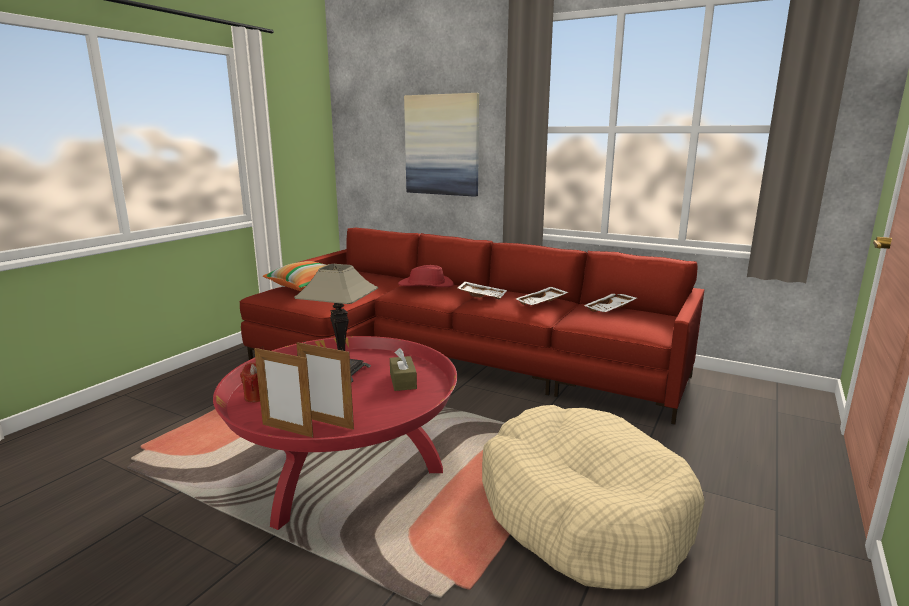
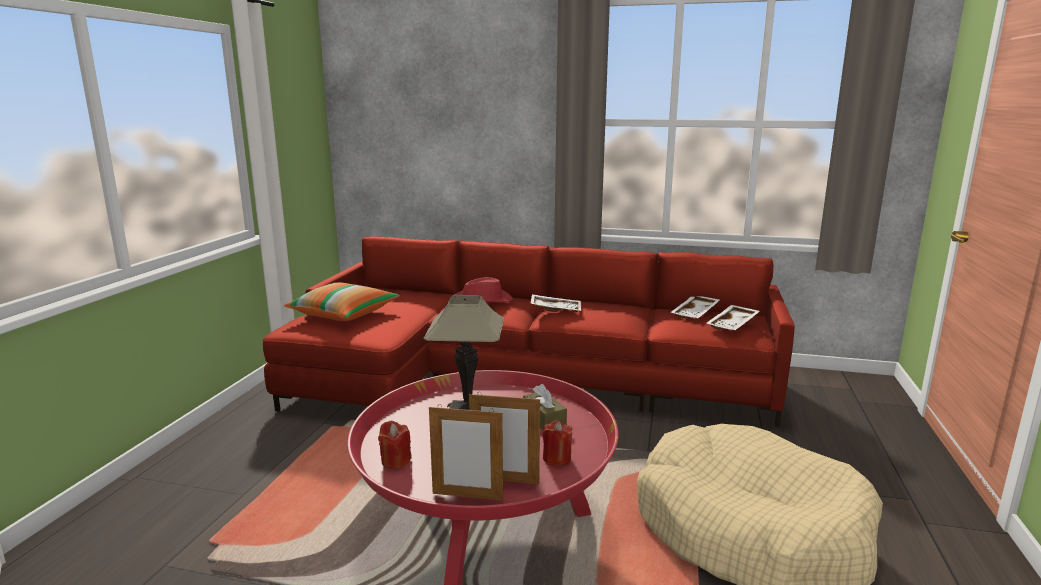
camera: 15 degrees left, 0 degrees up
picture [404,93,479,197] -> none
white tray [516,287,569,305] -> white tray moved to [706,305,760,330]
none -> red candle [543,420,572,466]

